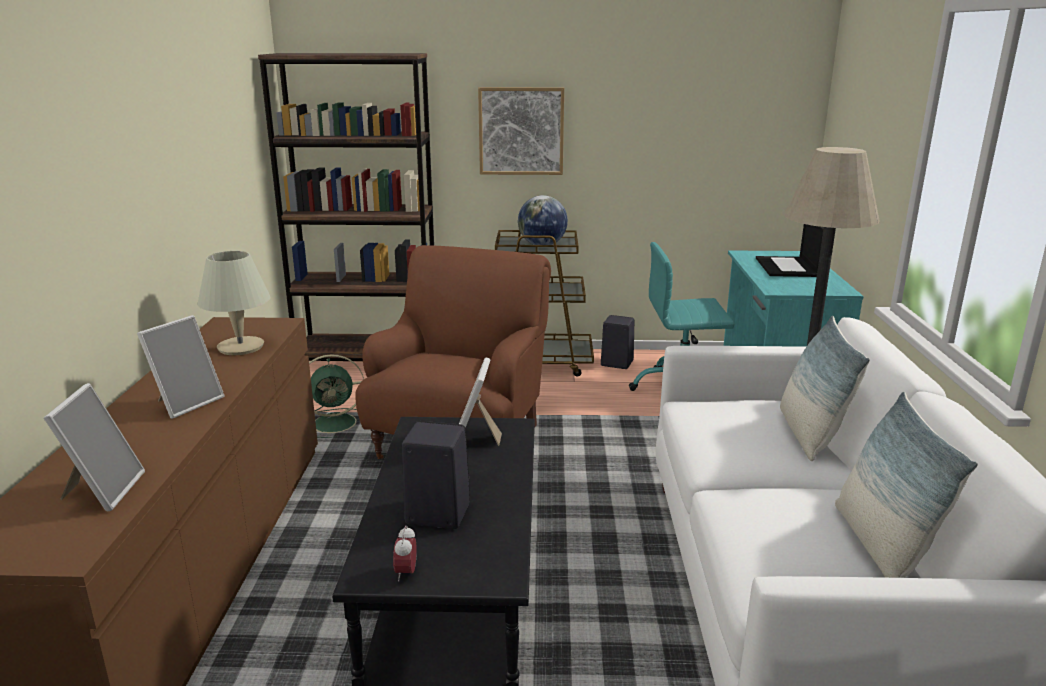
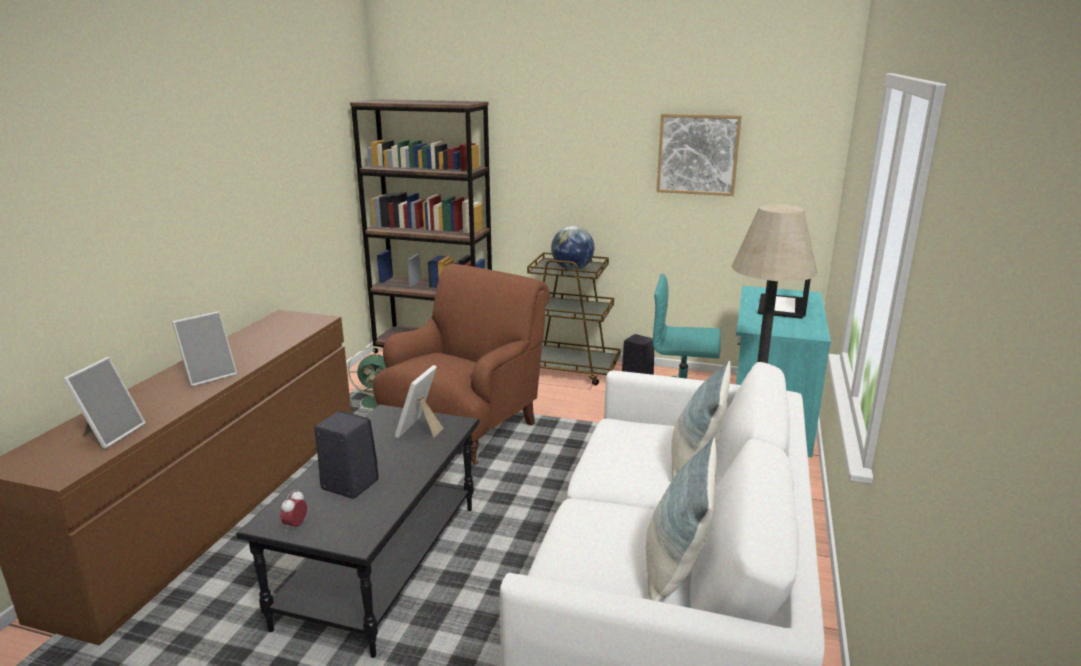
camera: 15 degrees right, 0 degrees up
beige table lamp [197,251,271,355] -> none
picture [478,87,564,175] -> picture moved to [656,114,742,196]

